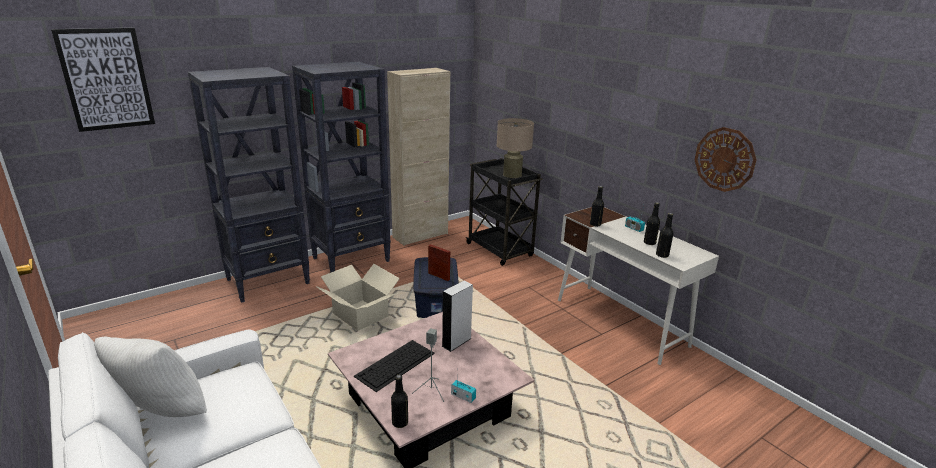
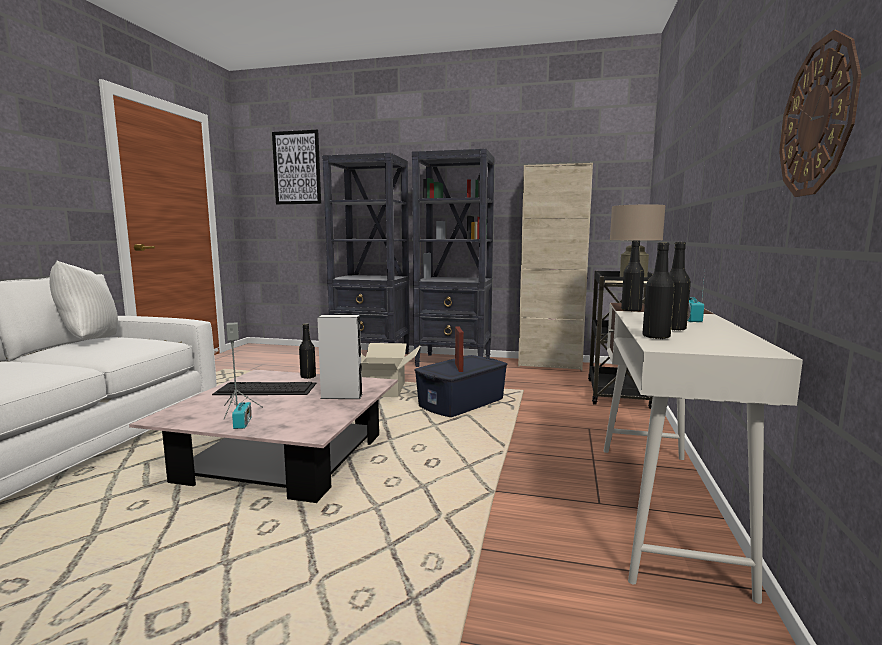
camera: 50 degrees right, 15 degrees down
black bottle [391,375,408,428] -> black bottle moved to [299,323,316,379]

